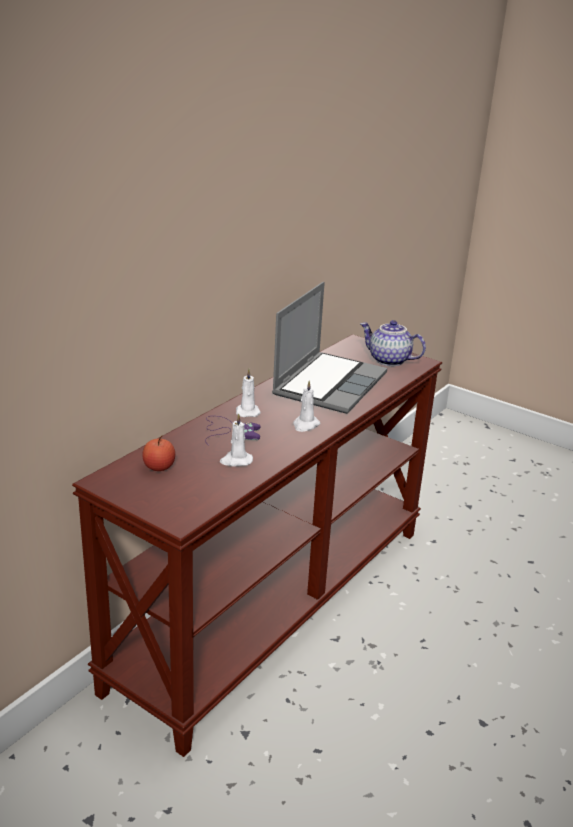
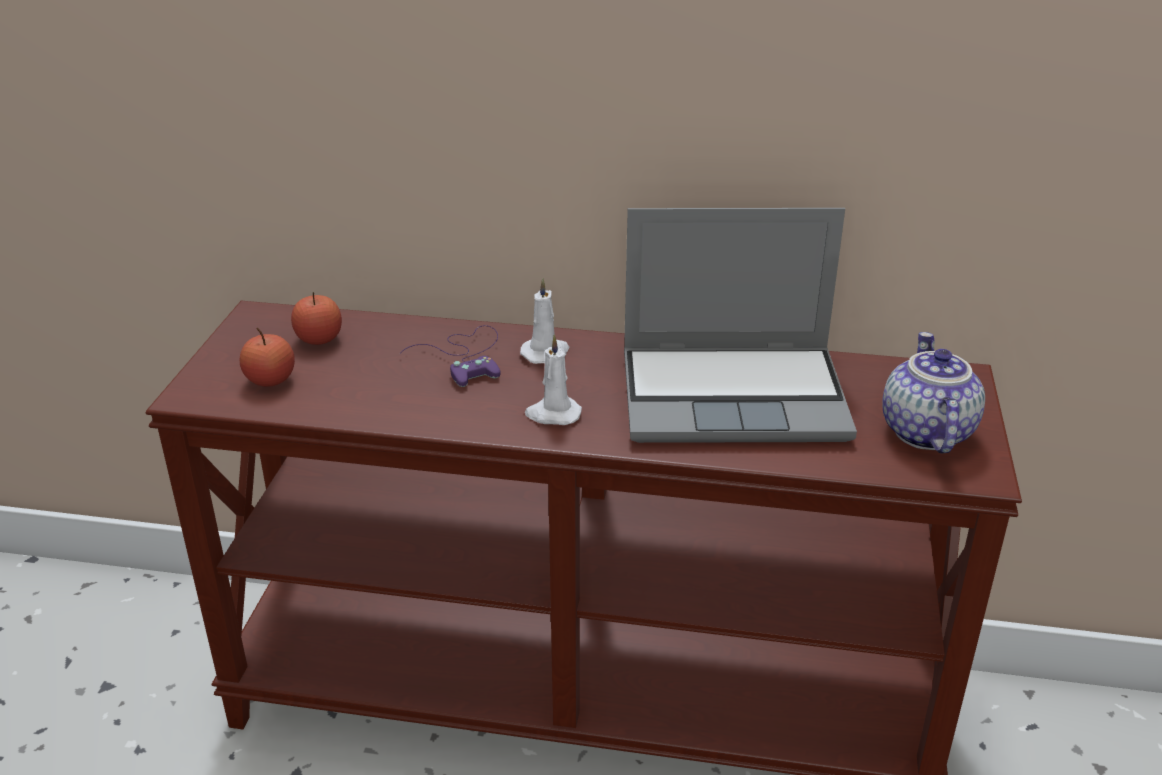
camera: 65 degrees right, 5 degrees up
white candle [220,413,253,467] -> none
none -> apple [240,328,295,387]

